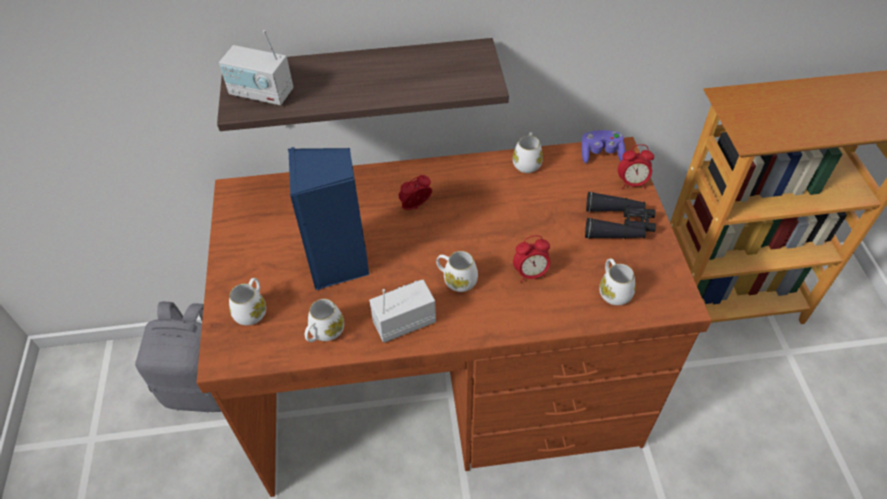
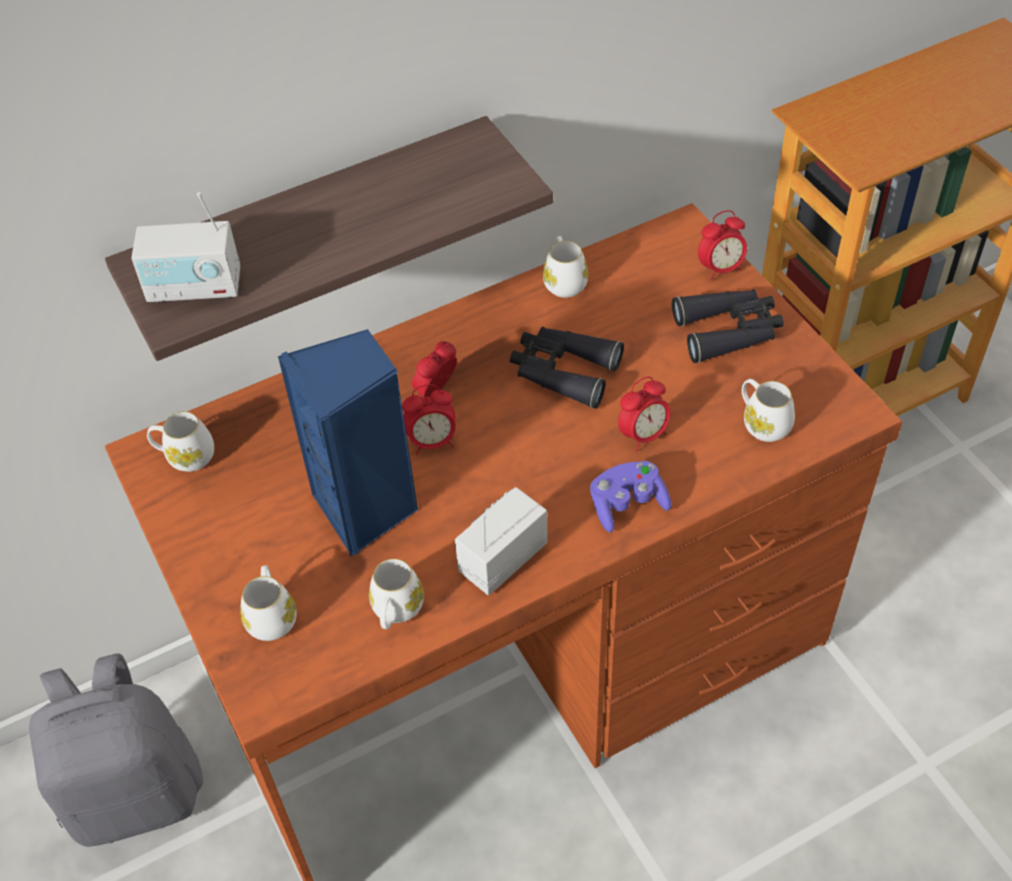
camera: 20 degrees left, 0 degrees up
white mug [436,251,478,292] -> white mug moved to [147,411,214,472]
purple game controller [582,130,626,163] -> purple game controller moved to [590,461,672,533]
none -> alarm clock [402,384,456,455]
none -> black binoculars [510,327,624,409]

